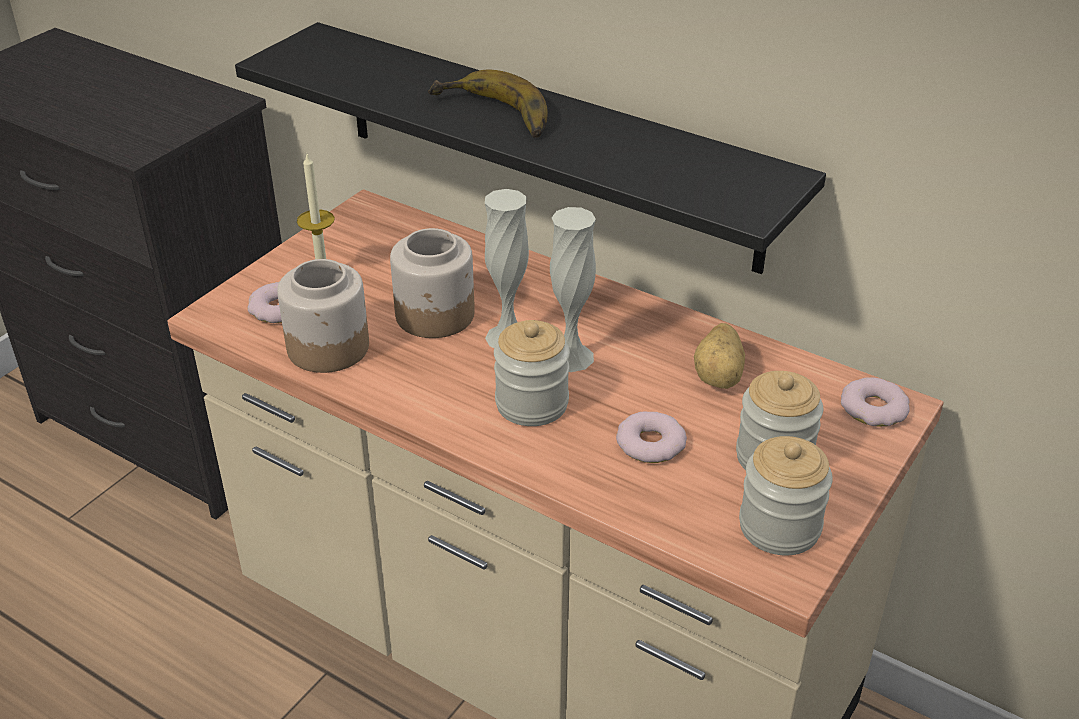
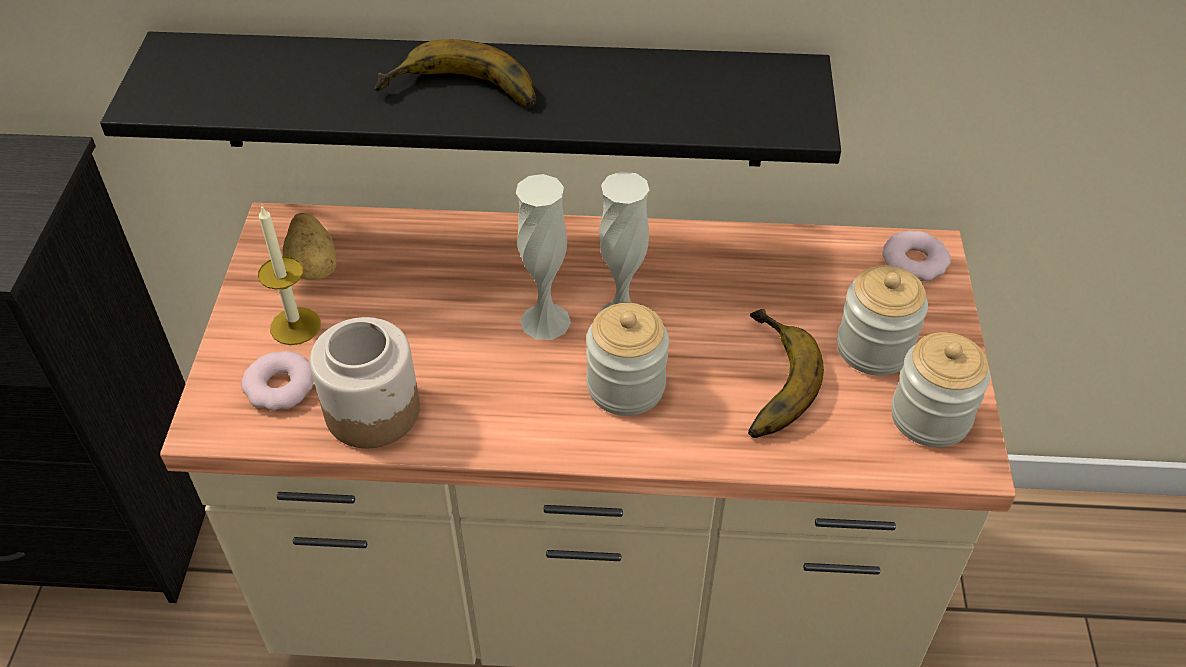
camera: 30 degrees left, 10 degrees up
jar [390,228,475,338] -> none
donut [616,412,687,463] -> banana [748,309,824,438]
potato [694,323,745,389] -> potato moved to [283,213,337,280]

